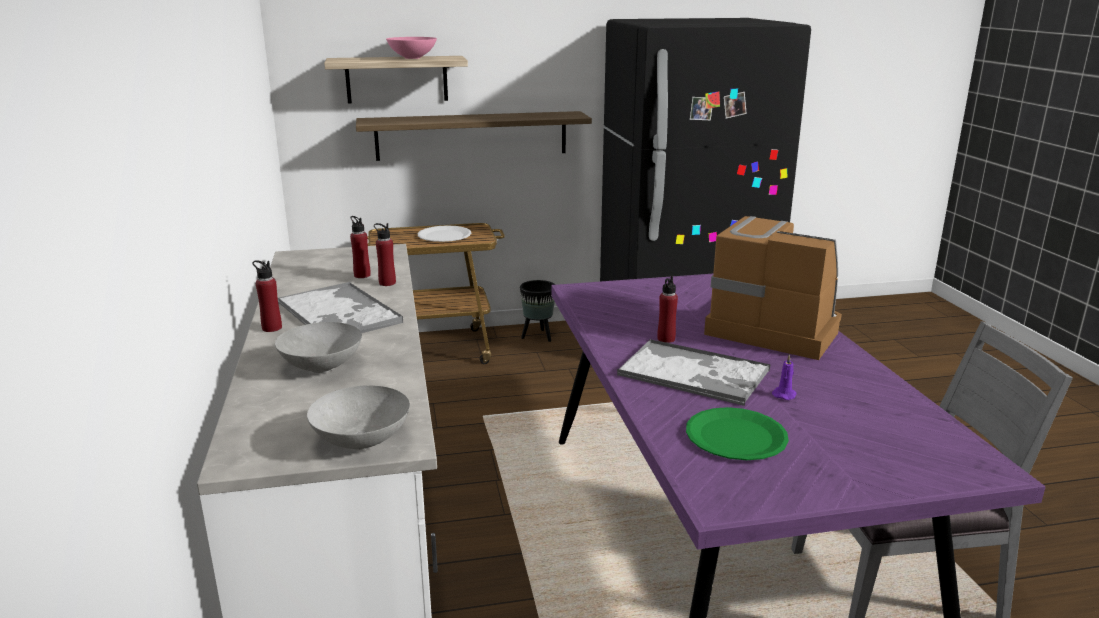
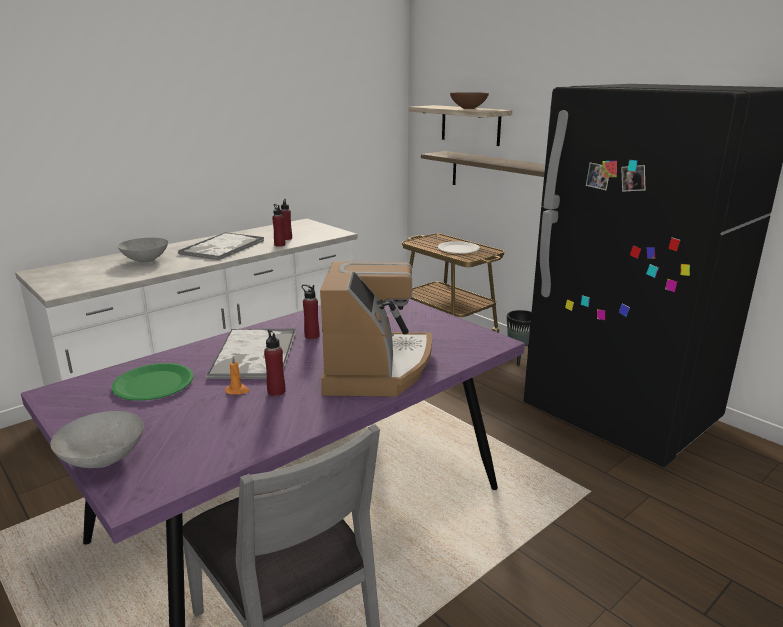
camera: 60 degrees right, 0 degrees up
red bottle [252,260,282,332] -> red bottle moved to [264,329,285,396]
grey bowl [307,385,410,450] -> grey bowl moved to [50,411,144,468]
pink bowl [386,37,437,59] -> brown bowl [450,92,489,109]
purple candle [772,354,797,400] -> orange candle [225,356,250,395]

